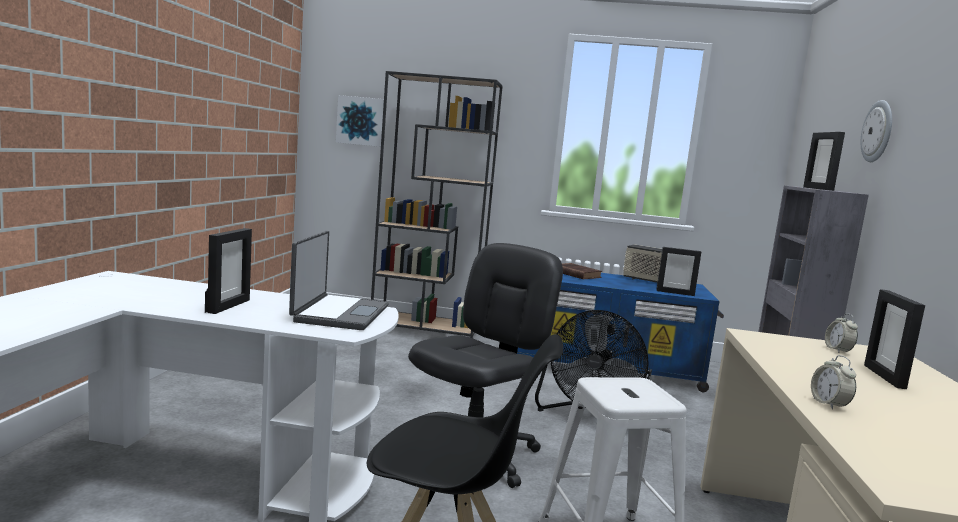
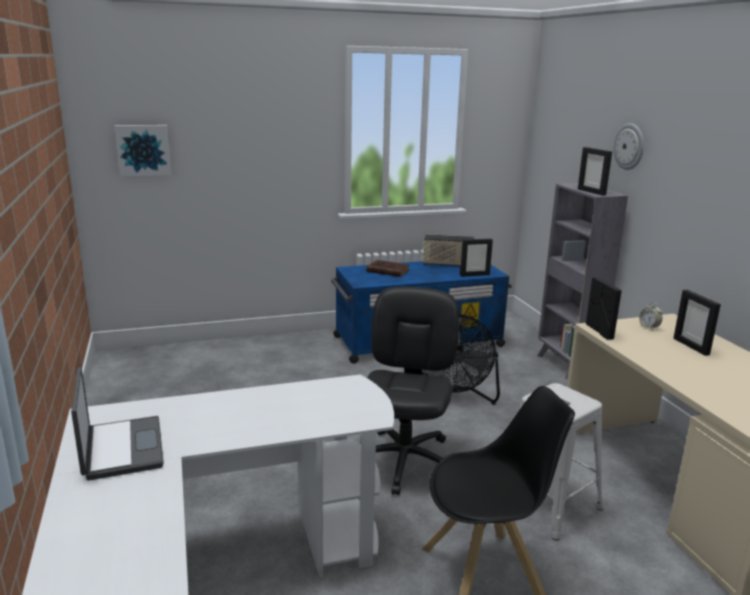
camera: 25 degrees left, 10 degrees up
picture frame [205,228,252,314] -> picture frame moved to [586,277,622,340]
laptop [289,231,389,330] -> laptop moved to [71,367,164,480]
bookcase [371,71,503,338] -> none
alarm clock [811,355,856,410] -> none

